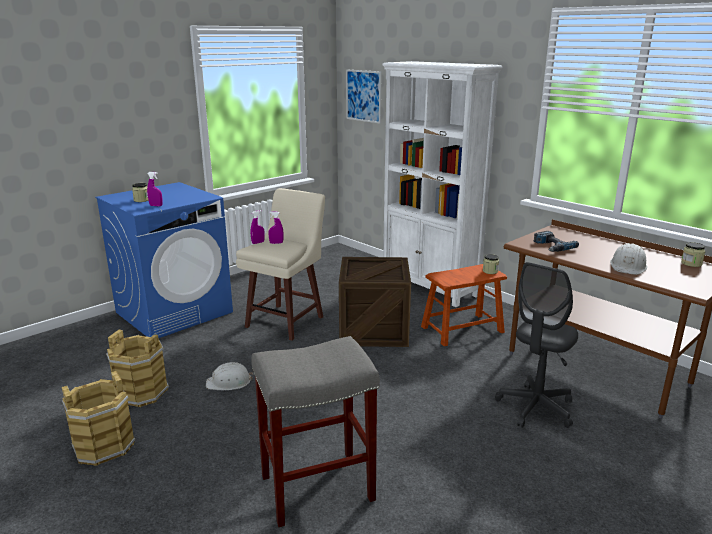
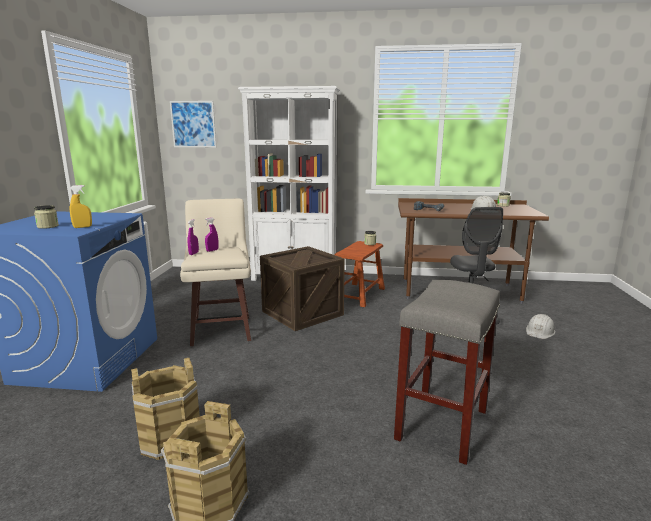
camera: 40 degrees left, 5 degrees down
purple spray bottle [147,172,163,206] -> yellow spray bottle [70,185,92,228]
white hard hat [206,362,253,390] -> white hard hat moved to [526,314,555,339]

